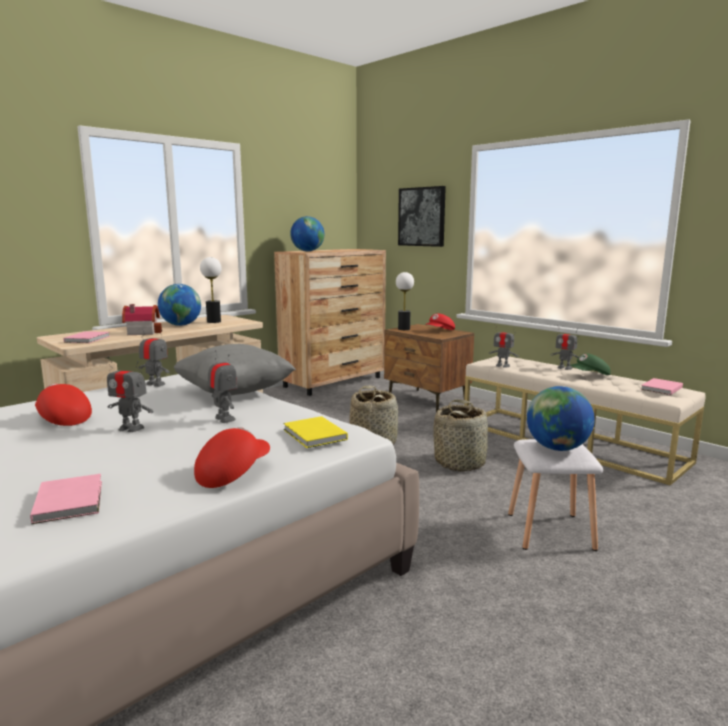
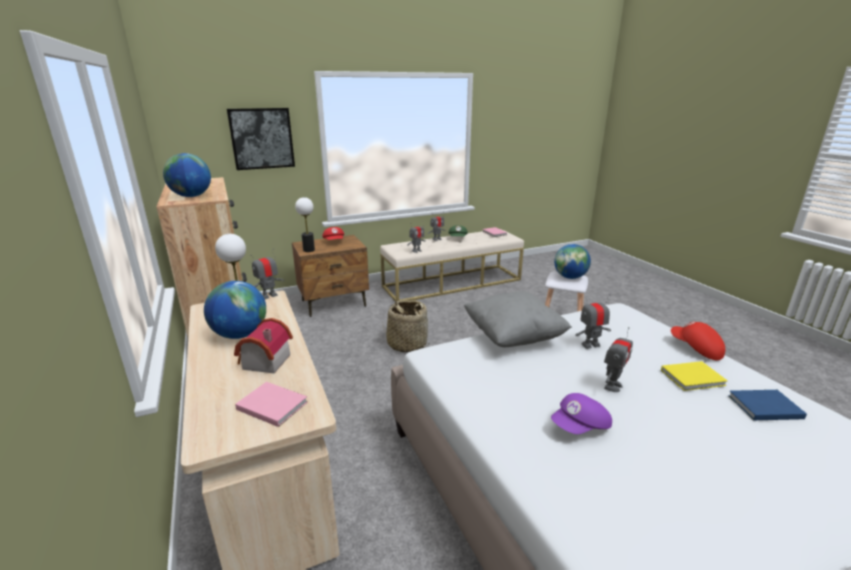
camera: 70 degrees left, 10 degrees up
pink book [30,474,102,524] -> blue book [728,390,807,420]
red cap [35,384,92,426] -> purple cap [551,393,612,434]
toy robot [138,329,170,387] -> toy robot moved to [250,248,285,299]
yellow book [283,416,348,448] -> yellow book moved to [661,361,728,391]
basket [433,399,488,472] -> none

